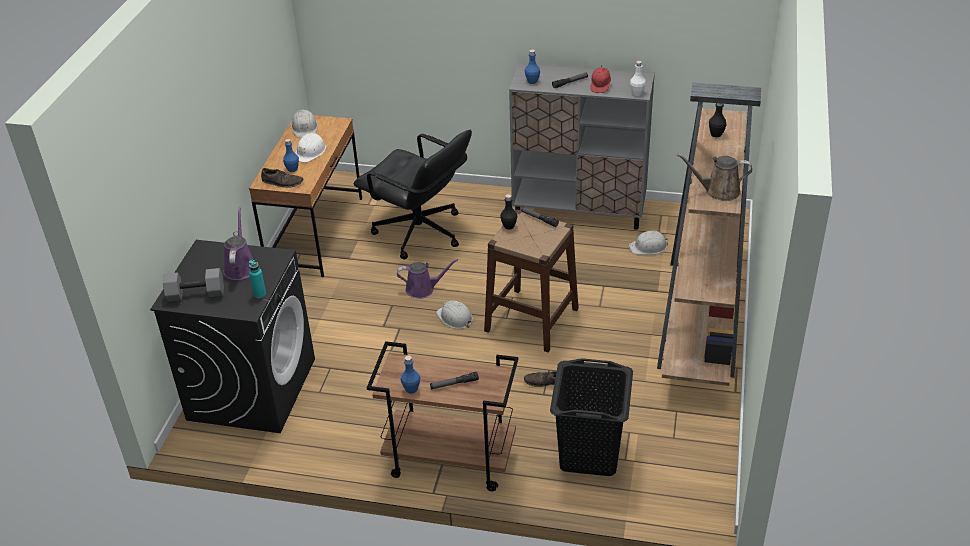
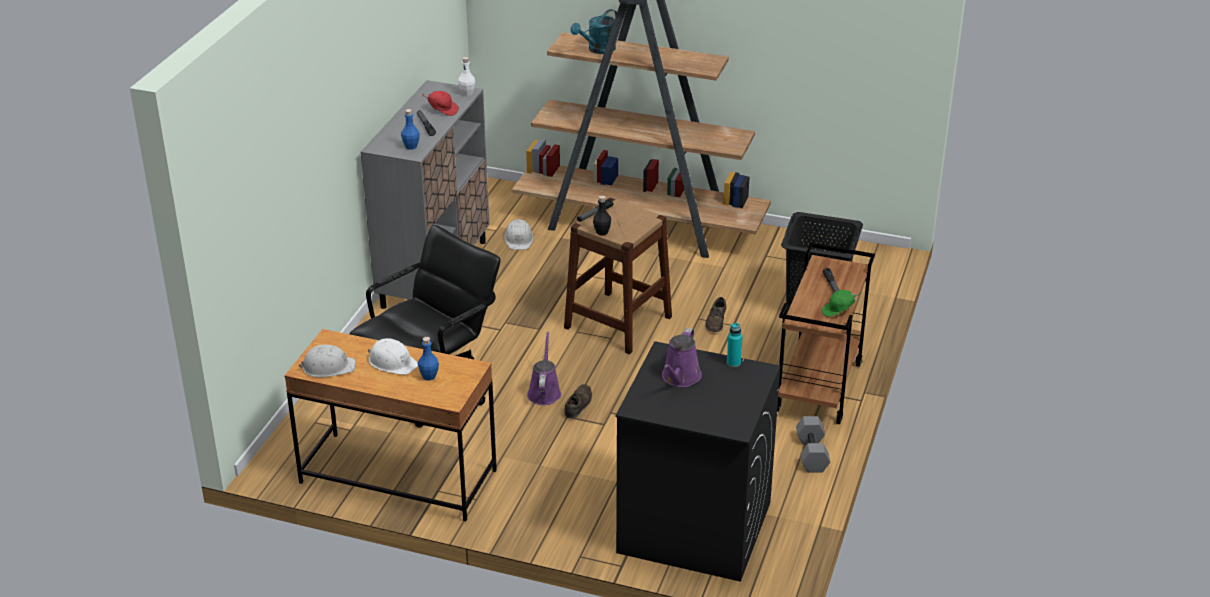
camera: 85 degrees left, 5 degrees down
grey dumbbell [163,268,224,302] -> grey dumbbell moved to [796,416,830,473]
purple watering can [224,208,253,280] -> purple watering can turned 75 degrees counterclockwise [662,328,702,387]
brown shoe [261,168,304,188] -> brown shoe moved to [565,384,592,418]
blue bottle [401,356,420,394] -> green cap [822,290,860,317]
white hard hat [436,300,473,329] -> none
brown watering can [677,153,752,201] -> none
black bottle [709,103,726,137] -> turquoise watering can [571,9,617,54]

